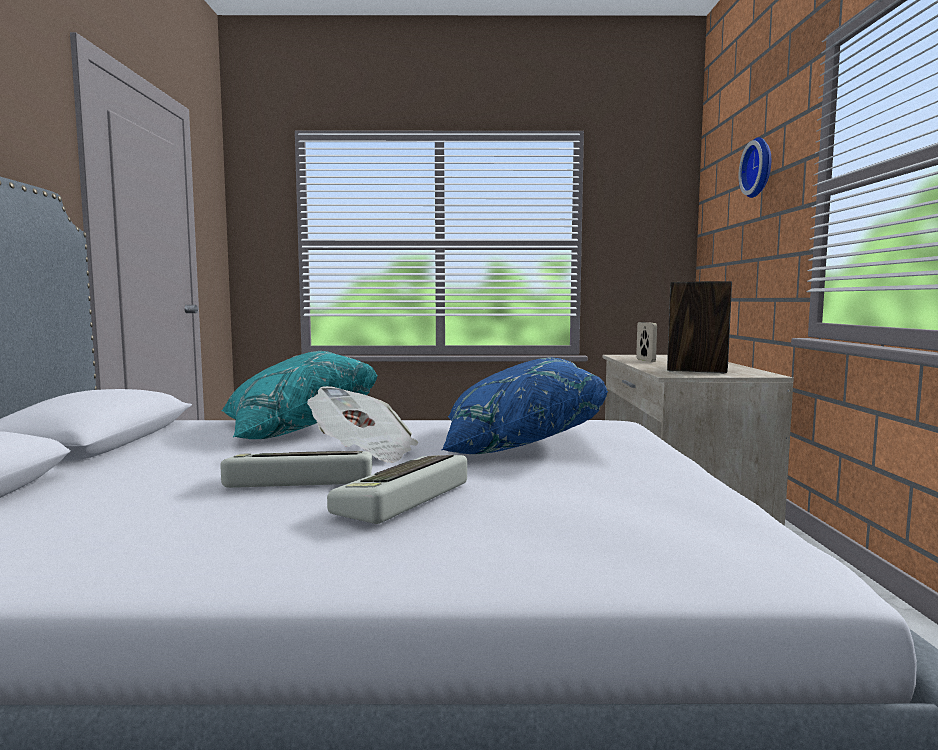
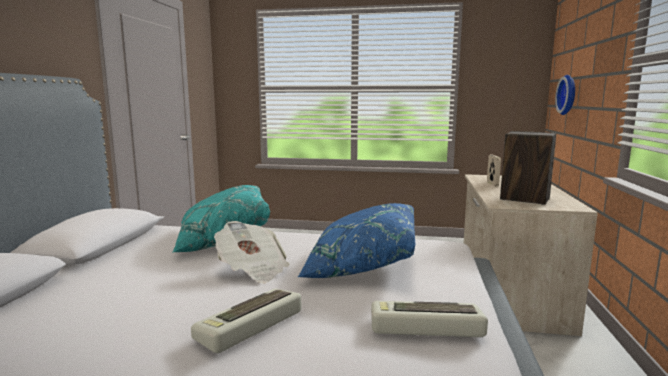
camera: 10 degrees right, 5 degrees up
keyboard [220,451,372,488] -> keyboard moved to [371,301,488,337]
wall clock [739,137,771,198] -> wall clock moved to [555,75,575,115]

